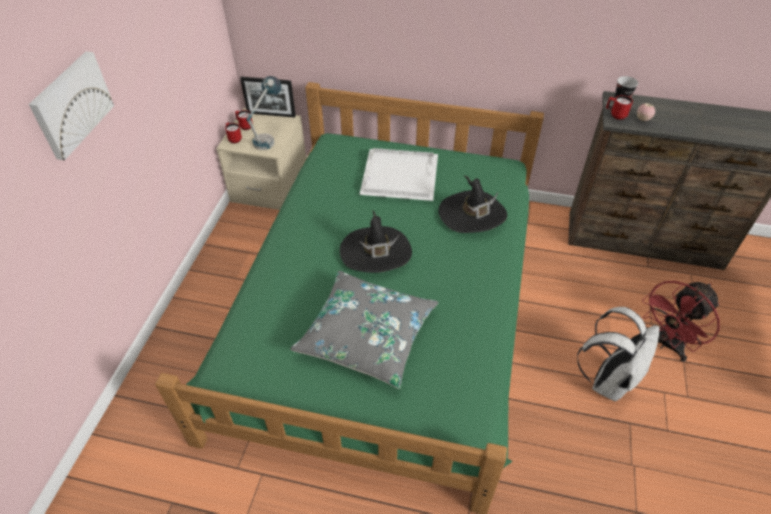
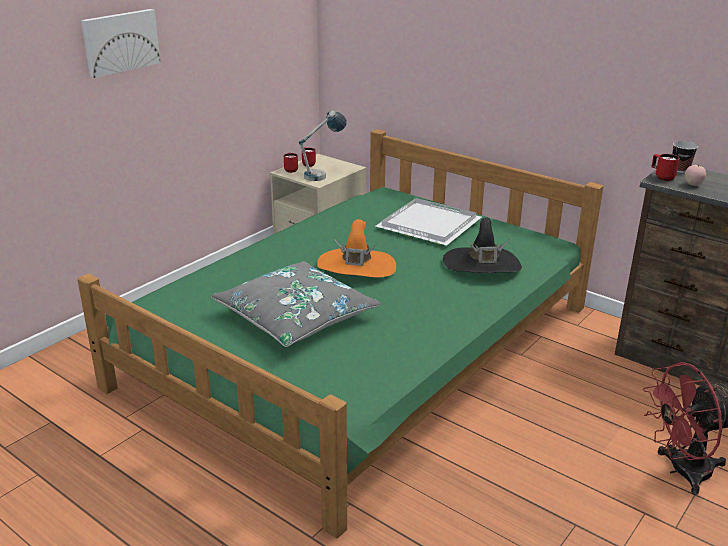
camera: 25 degrees right, 20 degrees down
picture frame [240,77,296,118] -> none
black hat [340,210,412,273] -> orange hat [317,219,396,277]
white backpack [577,307,659,401] -> none

